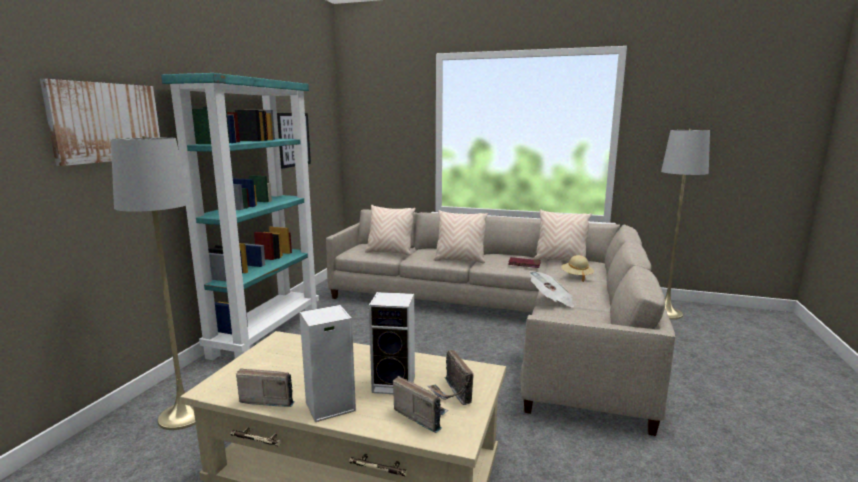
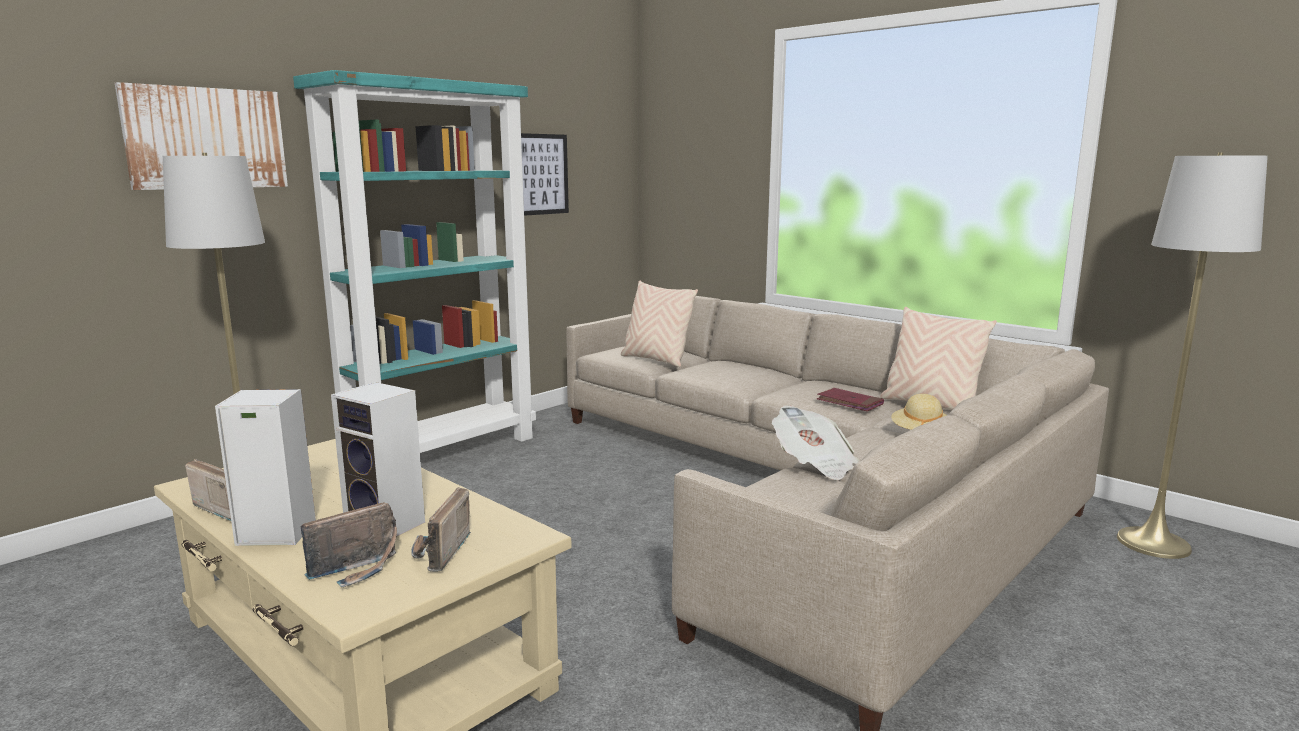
camera: 25 degrees right, 0 degrees up
radio [393,376,448,433] -> radio turned 75 degrees clockwise [301,502,397,587]
beige pillow [434,210,488,263] -> none

